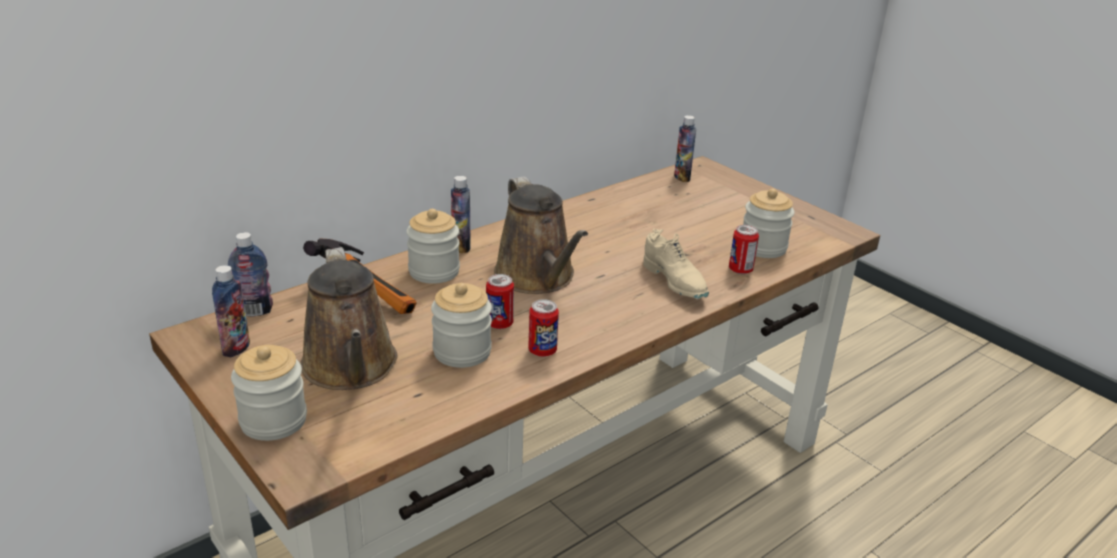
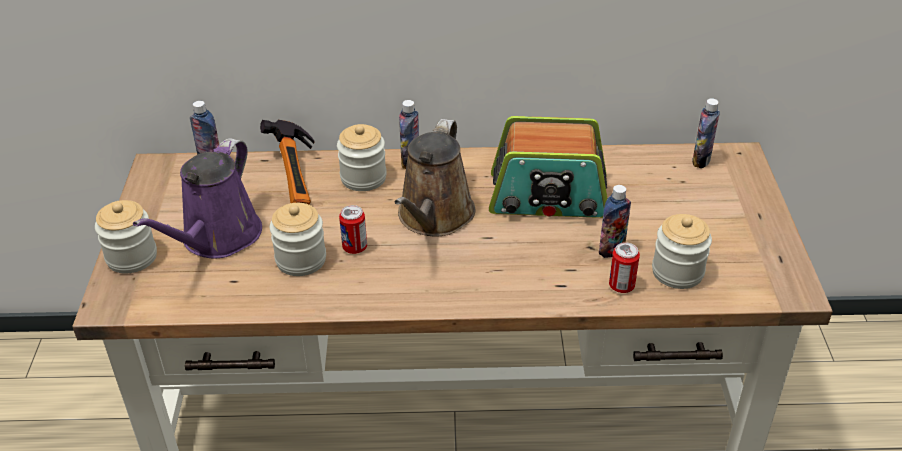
camera: 40 degrees right, 10 degrees up
bottle [212,265,250,357] -> bottle moved to [599,185,631,258]
brown watering can [300,247,397,390] -> purple watering can [133,138,262,259]
can [528,299,559,357] -> none
beige shoe [643,229,709,299] -> none
none -> radio [489,116,608,218]

